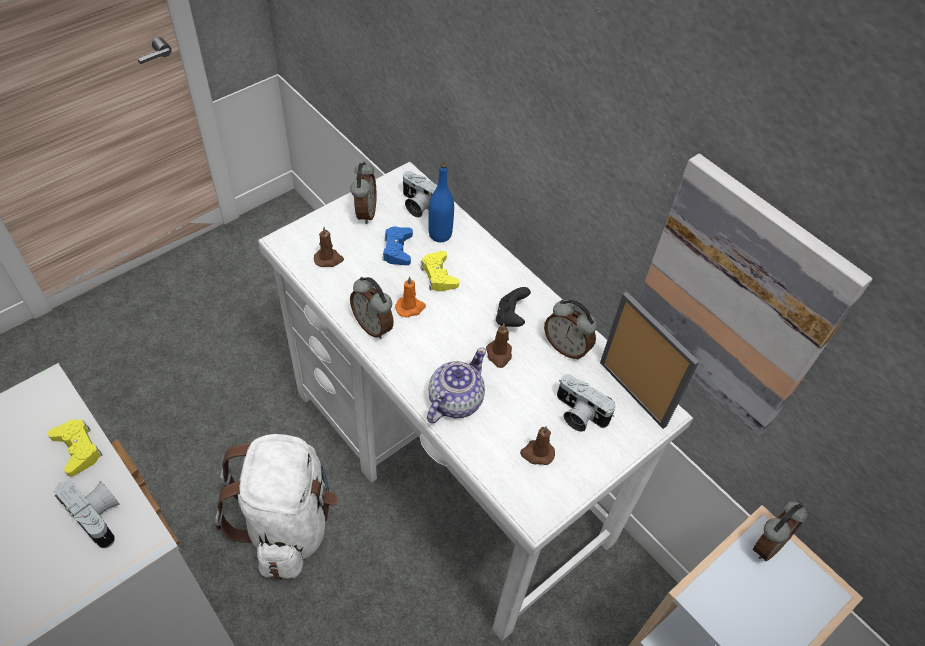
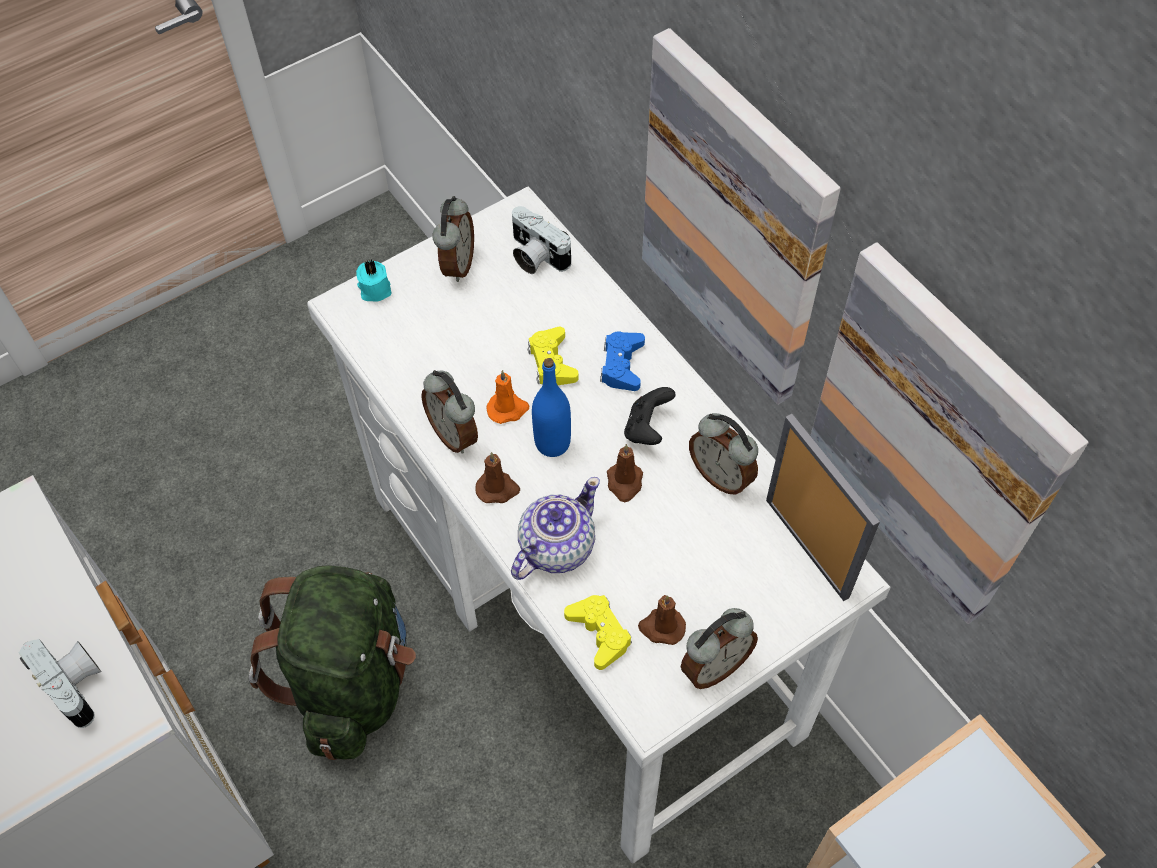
camera: 10 degrees right, 5 degrees up
yellow game controller [48,419,102,477] -> yellow game controller moved to [564,595,632,670]
white backpack [215,434,338,580] -> green backpack [248,565,416,760]
brown candle [314,227,344,267] -> brown candle moved to [475,452,520,503]
blue game controller [383,226,413,265] -> blue game controller moved to [600,332,645,391]
blue bottle [428,163,454,242] -> blue bottle moved to [532,358,571,457]
camera [557,374,616,432] -> none
alarm clock [753,501,808,561] -> alarm clock moved to [681,608,758,689]
none -> turquoise candle [356,260,392,302]
none -> picture [642,28,841,405]

